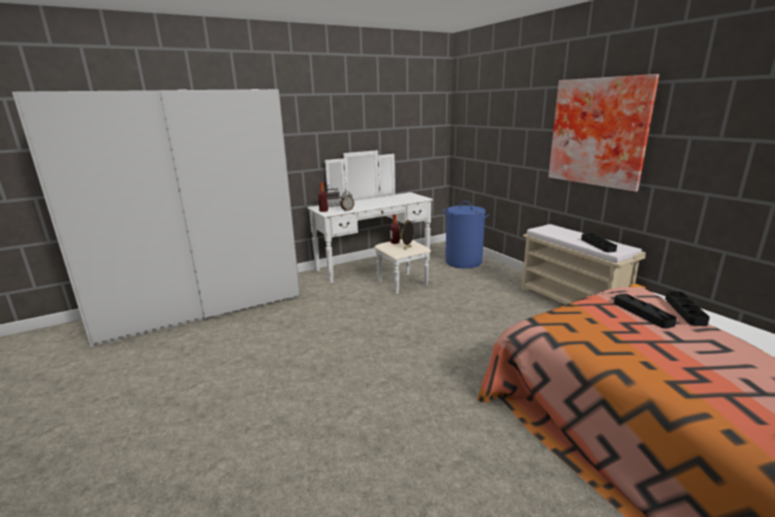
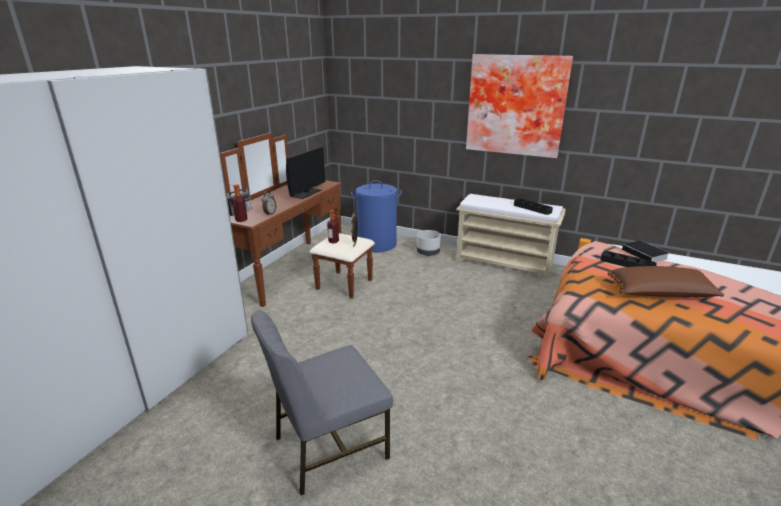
camera: 35 degrees left, 5 degrees up
white dresser [308,150,433,294] -> brown dresser [220,133,375,307]
black tray [665,291,710,326] -> book [622,241,669,266]
none -> grey chair [251,310,393,496]
none -> monitor [286,147,325,199]
none -> grey planter [417,230,441,256]
none -> brown pillow [607,266,724,297]

